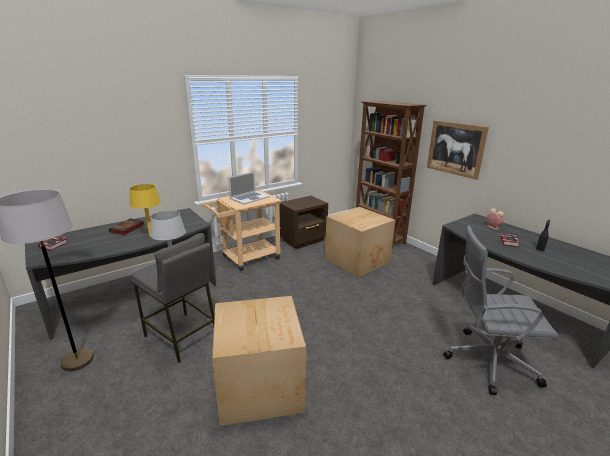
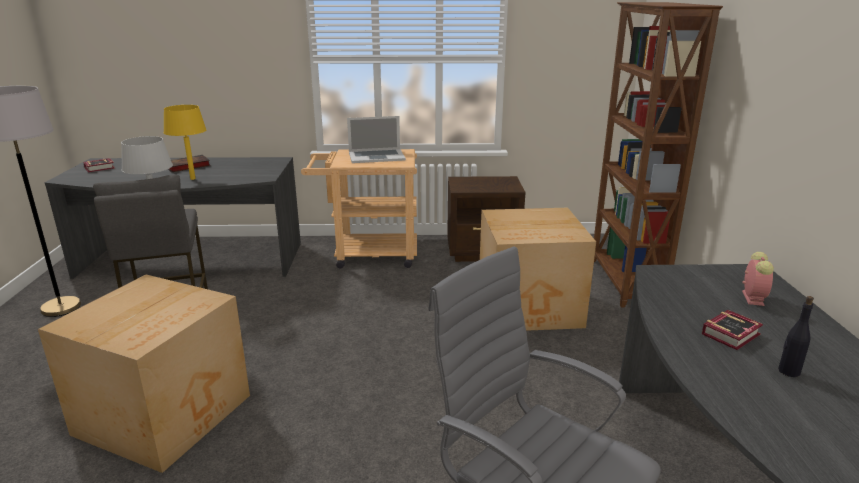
camera: 35 degrees right, 0 degrees up
picture [427,120,489,180] -> none

